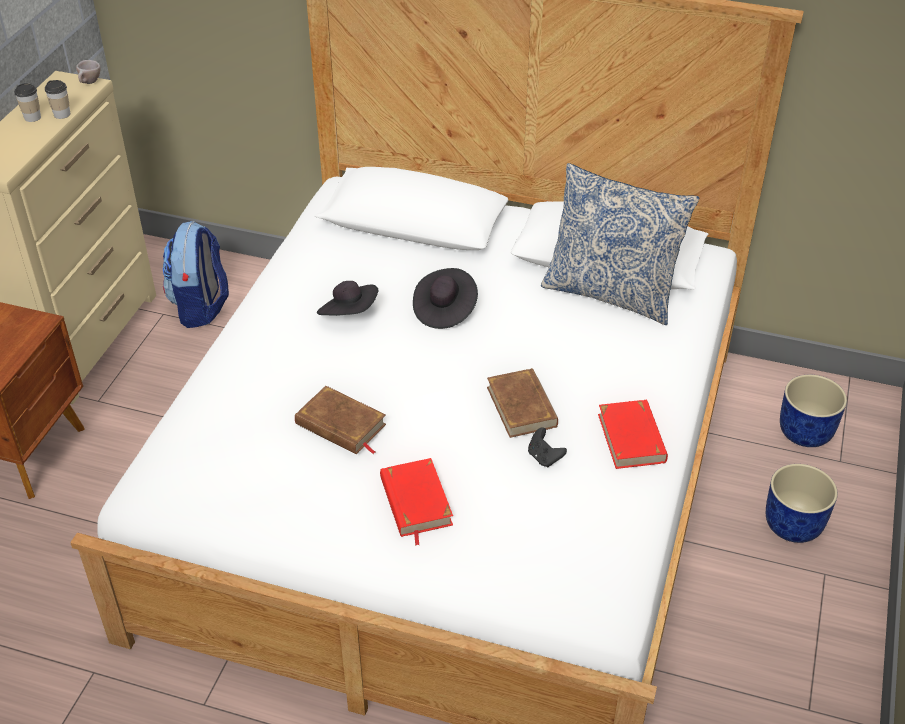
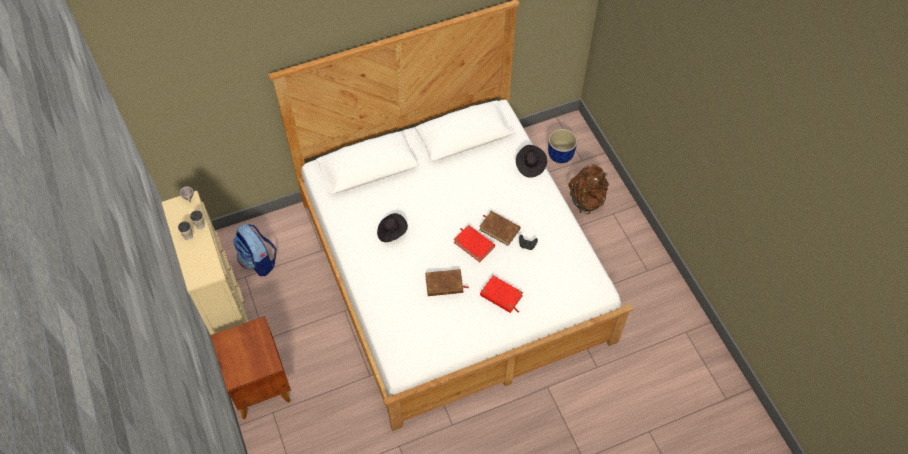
camera: 40 degrees left, 15 degrees up
black hat [413,268,478,329] -> black hat moved to [516,145,547,178]
pillow [541,163,699,325] -> none
red book [598,400,668,469] -> red book moved to [454,225,495,262]
blue planter [766,464,838,543] -> brown backpack [568,164,609,214]

